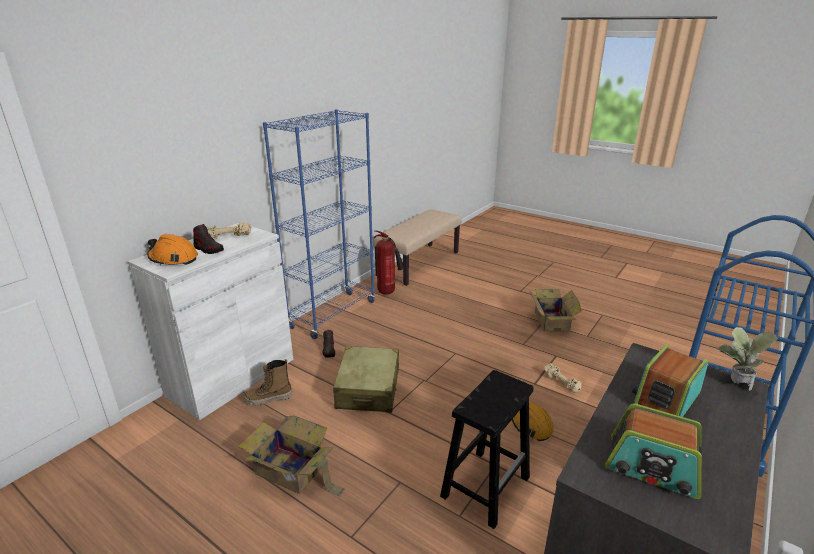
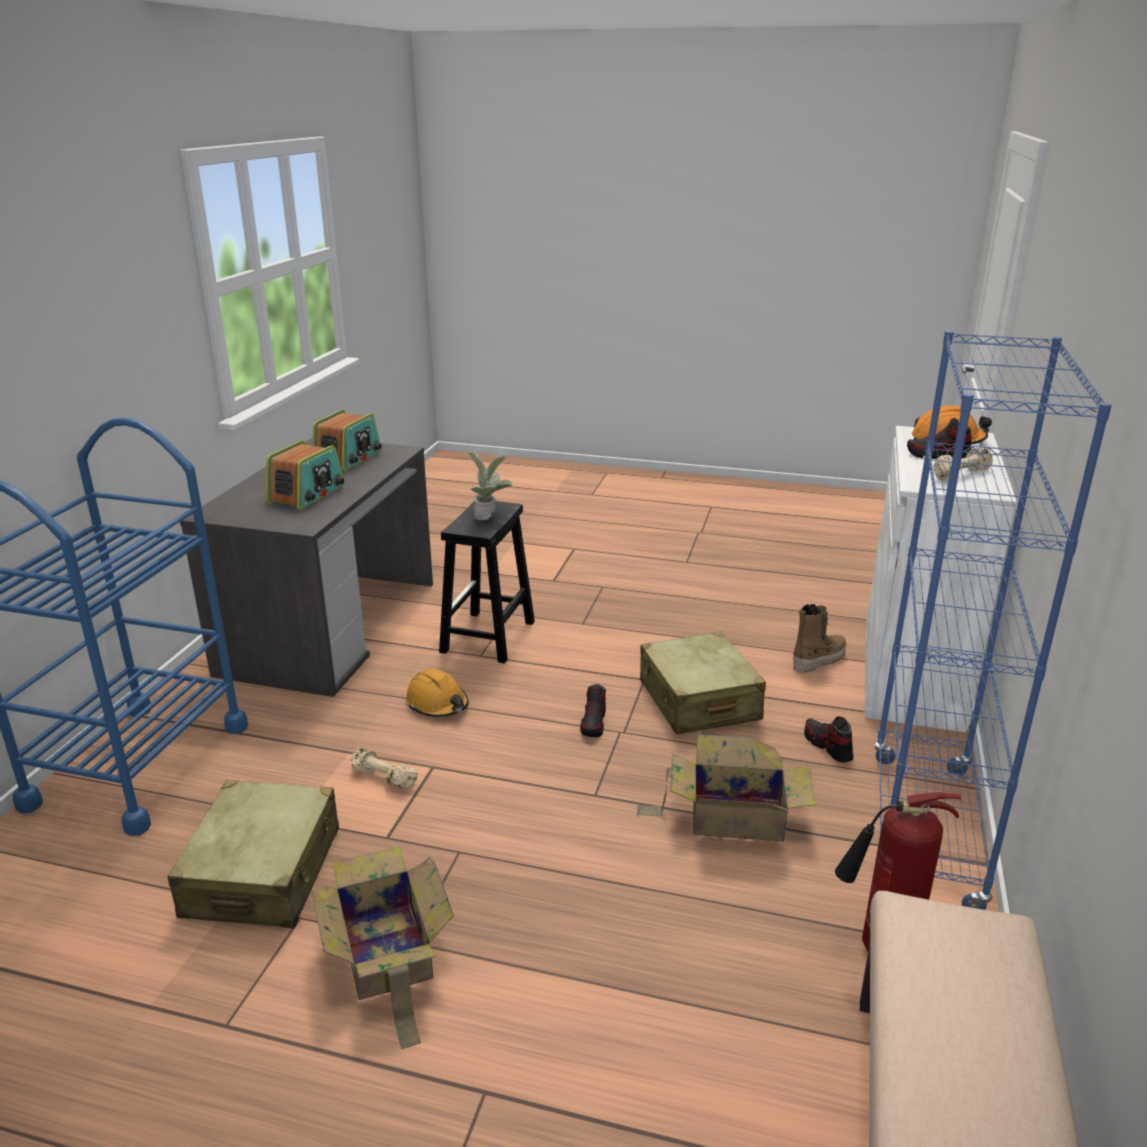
camera: 160 degrees right, 0 degrees up
cardboard box [238,415,345,497] -> cardboard box moved to [637,734,816,841]
radio [605,403,702,499] -> radio turned 105 degrees clockwise [312,410,382,472]
potted plant [717,327,778,391] -> potted plant moved to [469,452,513,520]
none -> beige suitcase [167,780,339,928]
none -> shoe [580,684,606,737]

